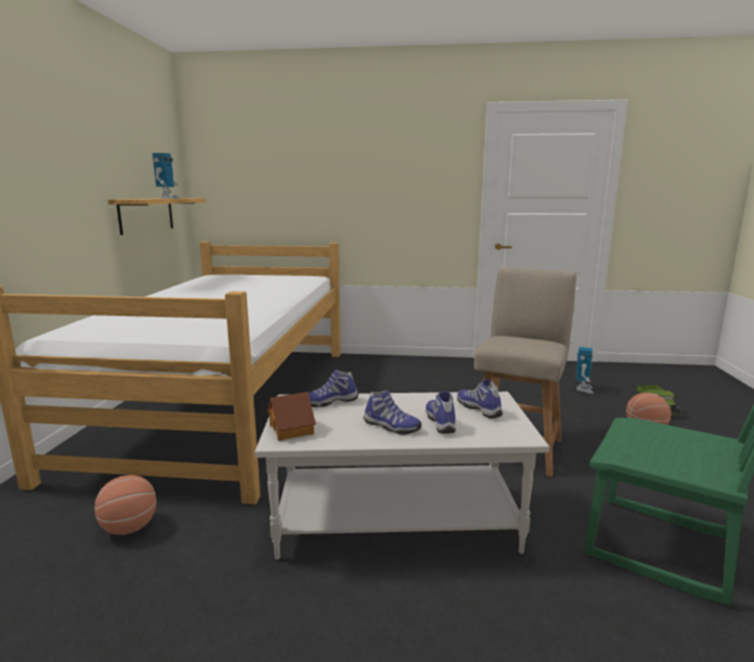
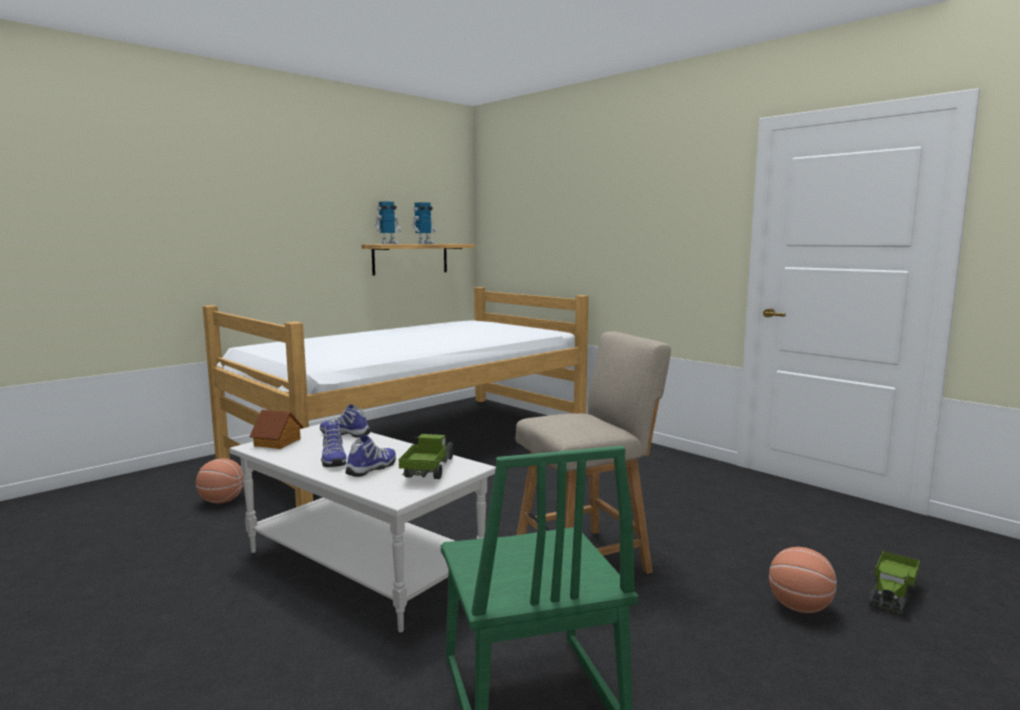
camera: 40 degrees right, 5 degrees down
shoe [457,379,503,419] -> toy truck [399,434,454,479]
toy robot [576,347,593,394] -> toy robot moved to [375,201,401,244]

